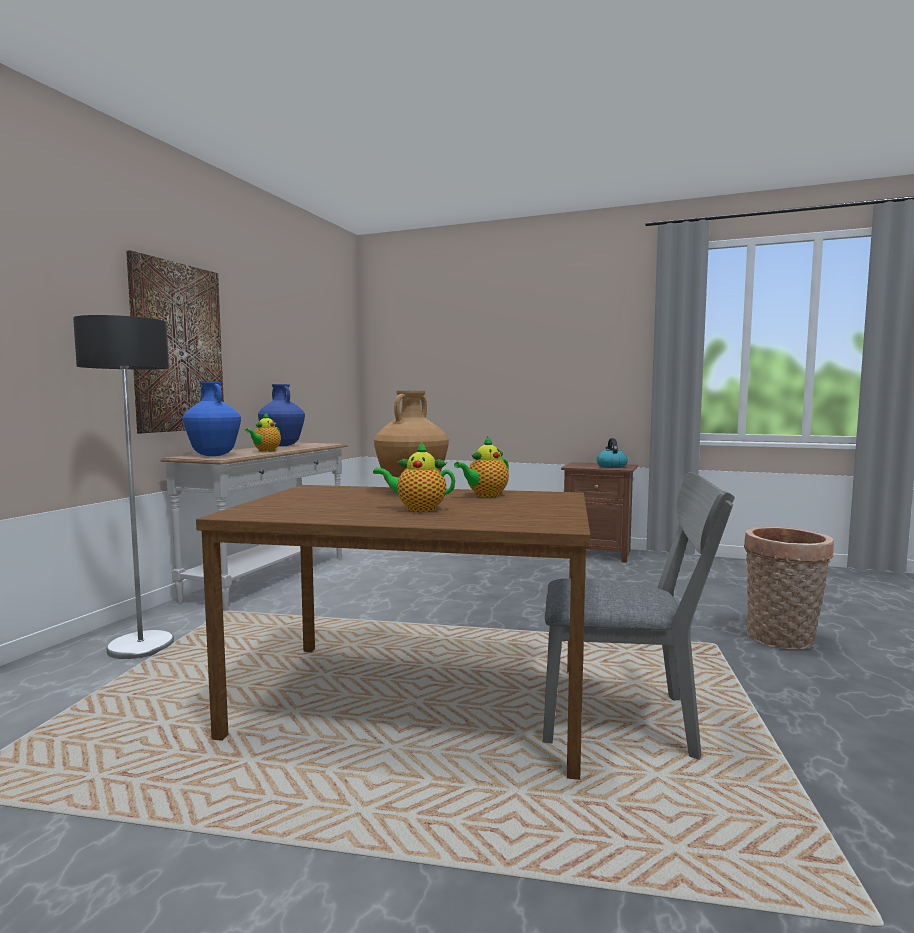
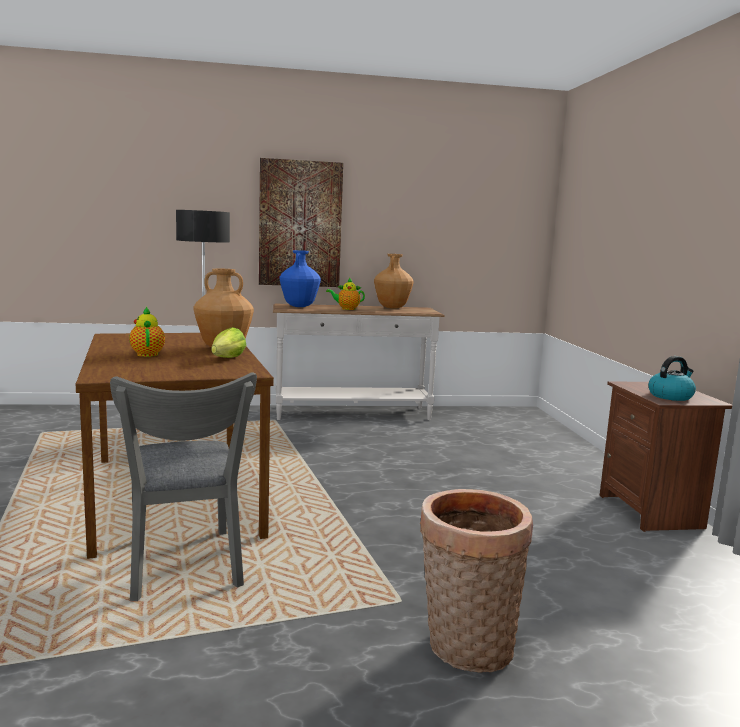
camera: 60 degrees right, 5 degrees up
blue vase [258,384,305,446] -> brown vase [374,254,414,309]
teapot [454,436,509,497] -> lettuce [211,327,246,358]

